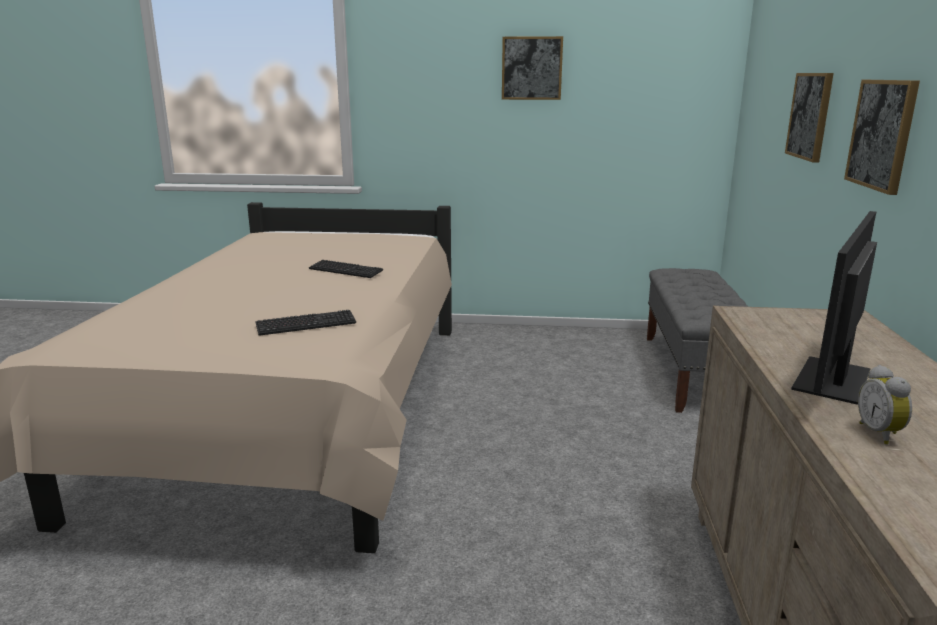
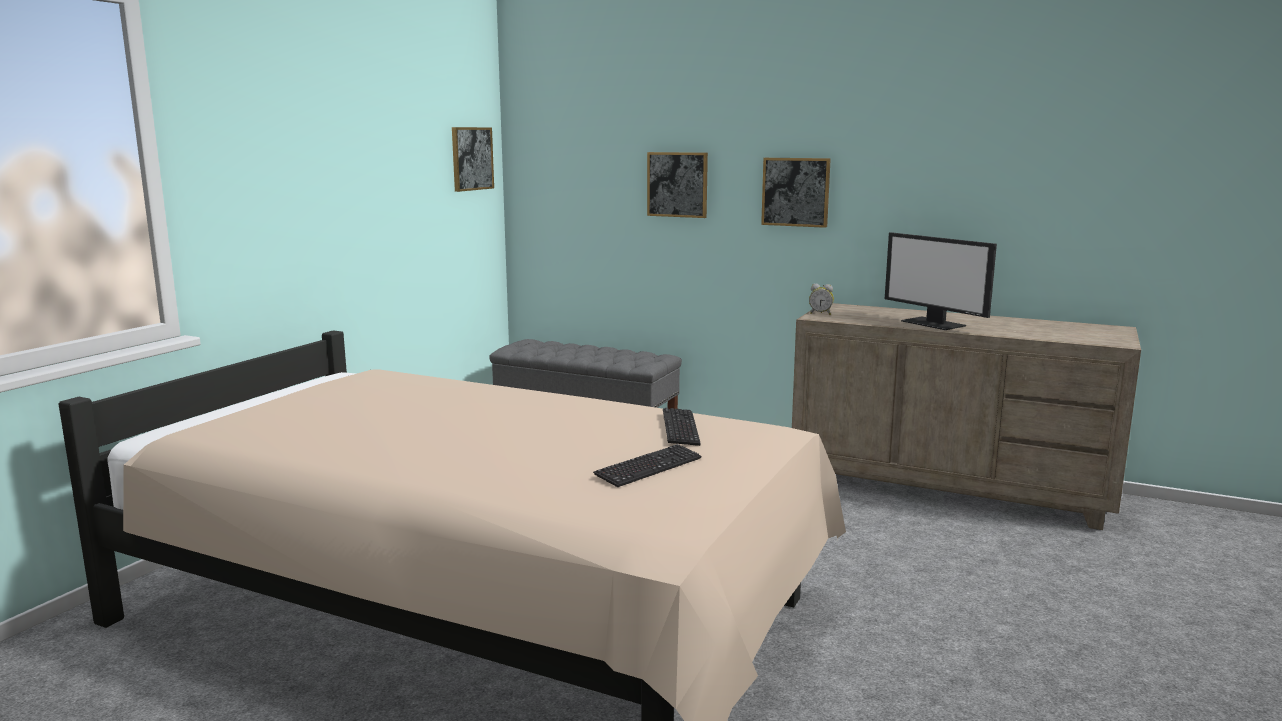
camera: 70 degrees left, 5 degrees down
keyboard [309,260,383,278] -> keyboard moved to [593,444,701,487]
picture [502,36,563,100] -> picture moved to [452,127,494,192]
alarm clock [858,365,912,444] -> alarm clock moved to [809,284,834,315]

